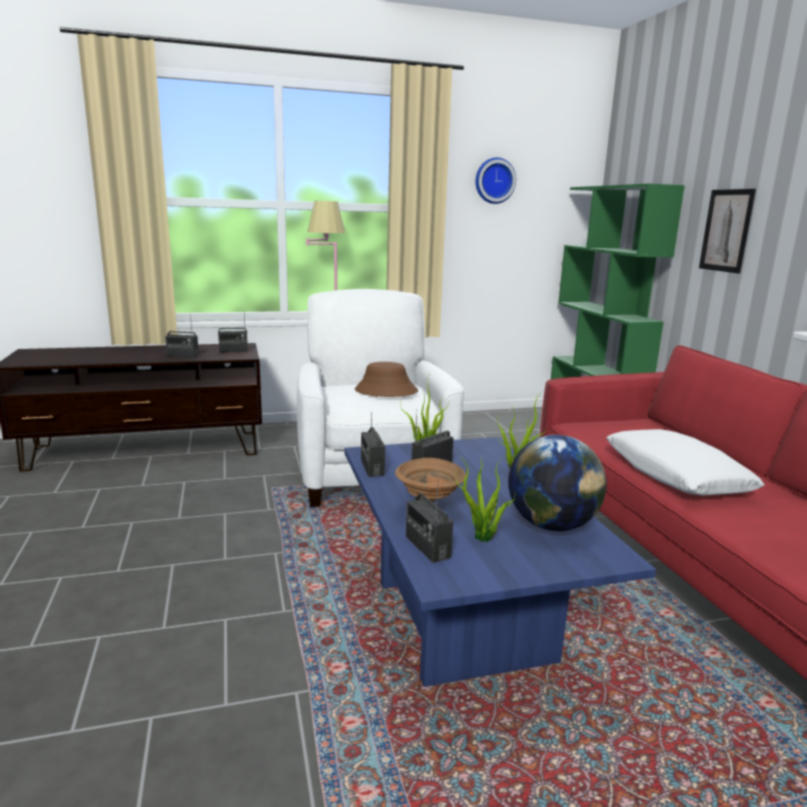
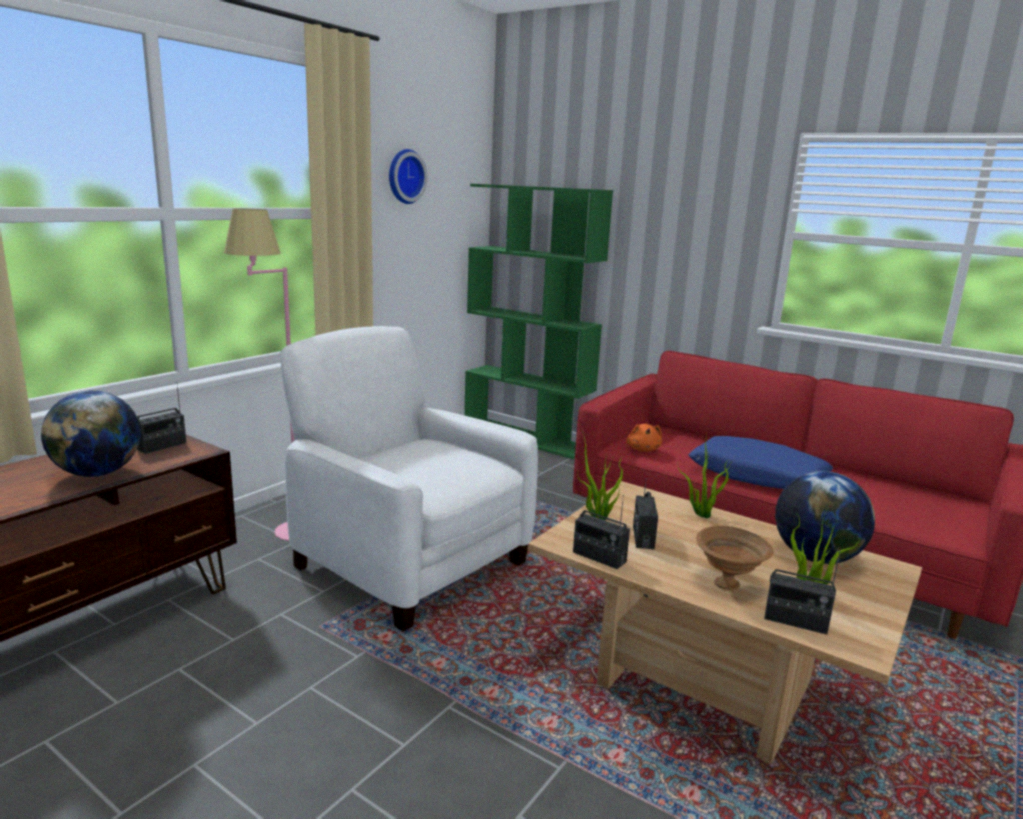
camera: 40 degrees left, 0 degrees up
radio [165,314,199,358] -> globe [41,391,141,477]
blue coffee table [344,437,656,687] -> beige coffee table [527,481,922,764]
brown hat [355,362,418,397] -> none
white pillow [607,429,764,496] -> blue pillow [688,436,833,489]
picture [699,189,756,274] -> none
none -> orange plush toy [627,424,662,452]

